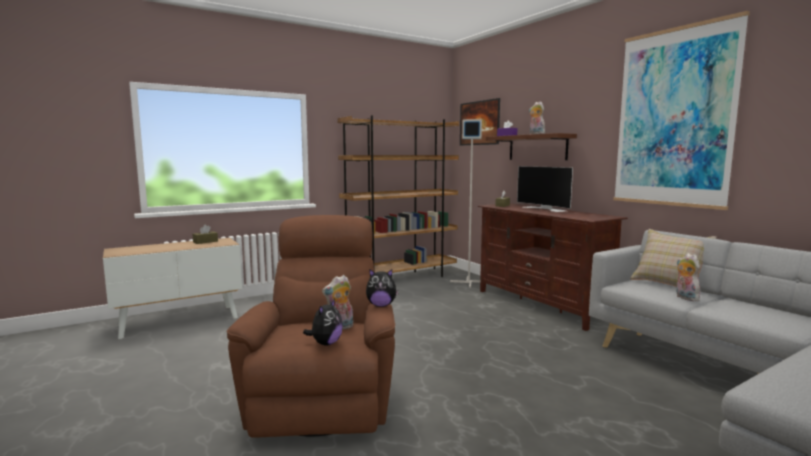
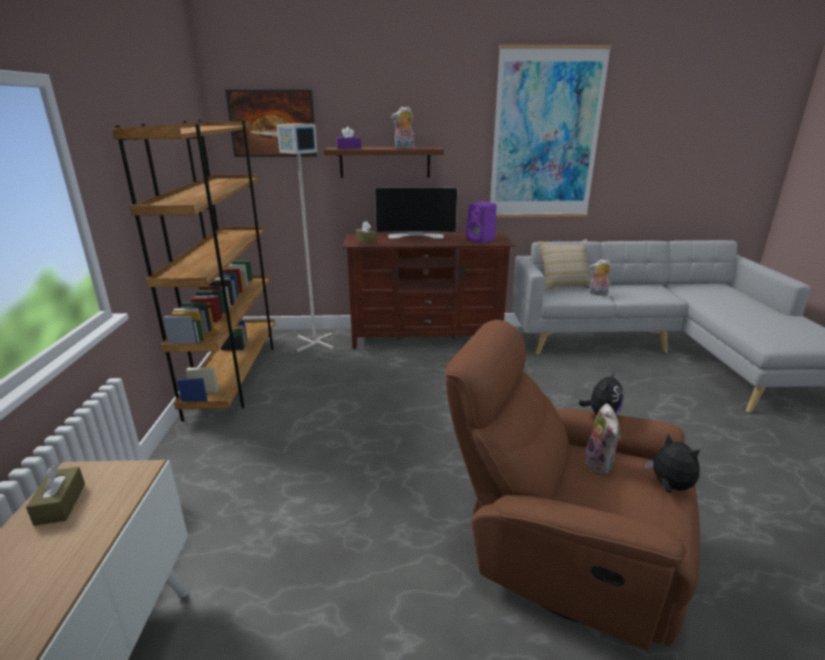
camera: 60 degrees left, 15 degrees up
none -> purple speaker [466,201,497,244]

